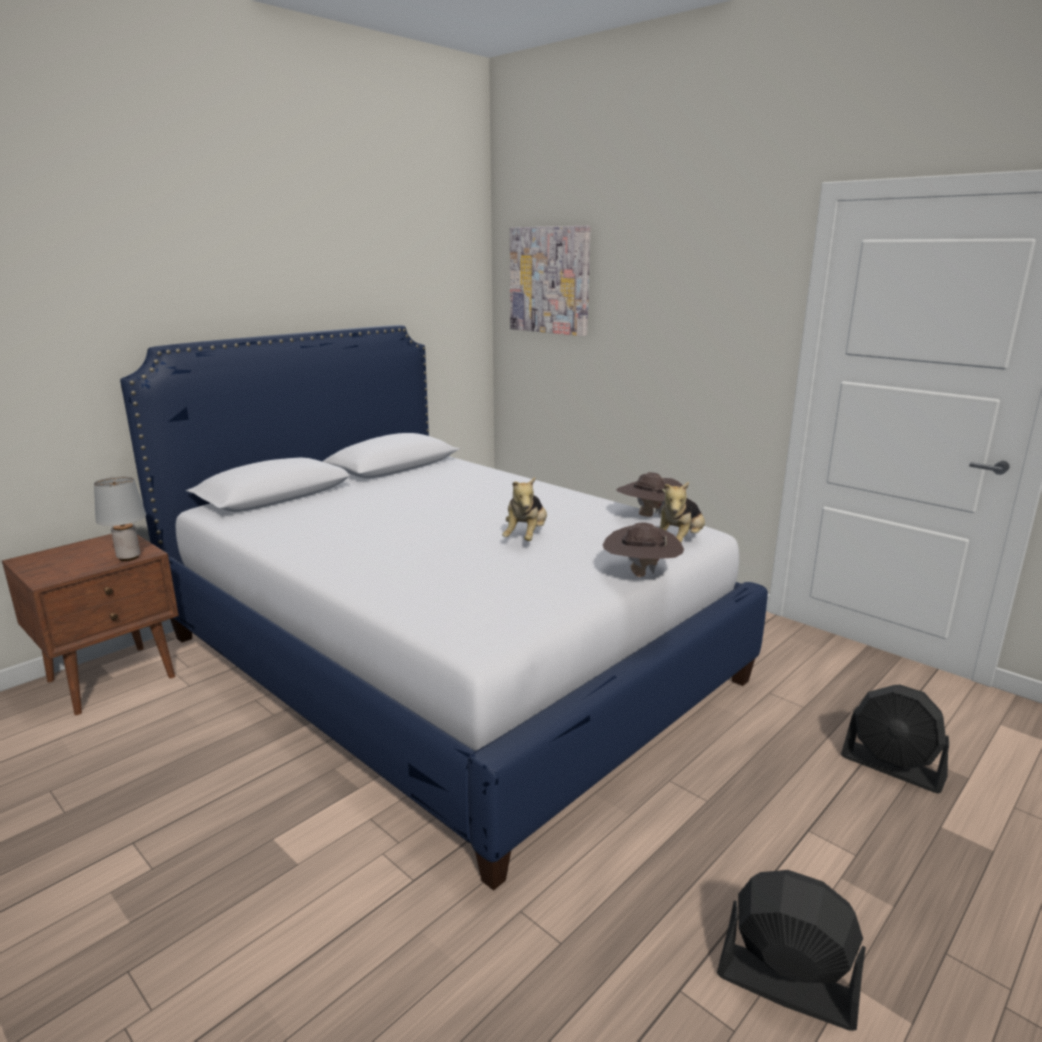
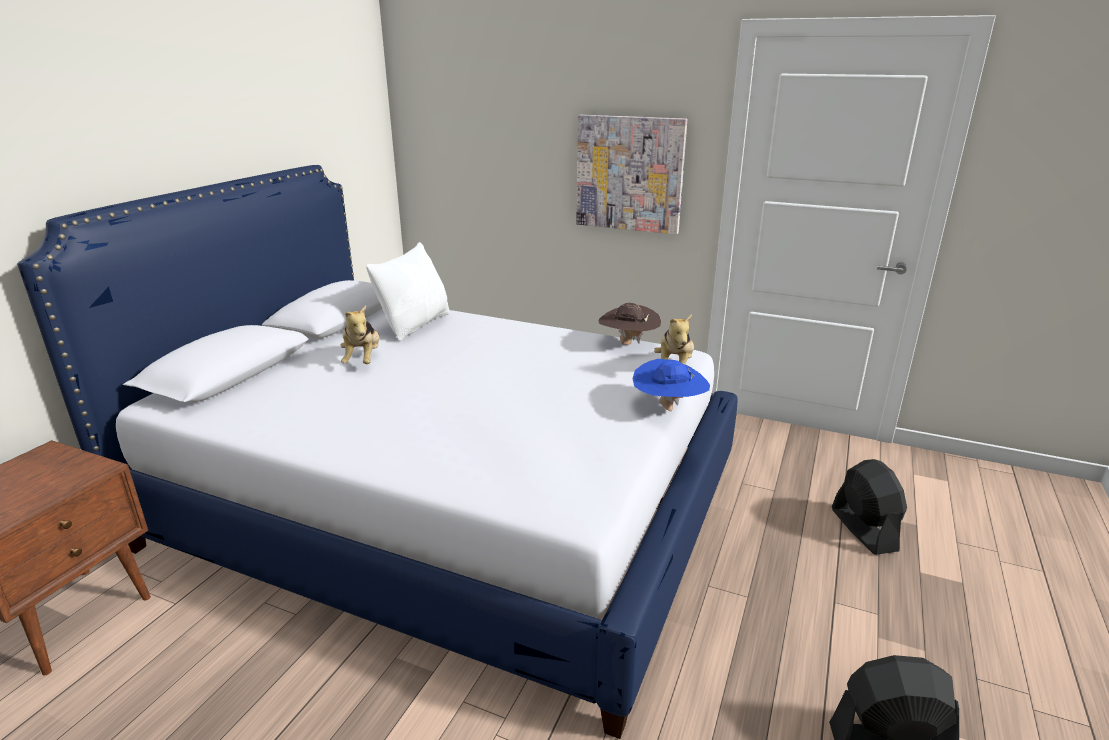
camera: 20 degrees left, 5 degrees up
grey table lamp [94,476,146,561] -> none
plush toy [502,477,547,541] -> plush toy moved to [341,305,380,364]
picture [510,226,591,336] -> picture moved to [576,115,687,234]
brown hat [603,523,684,577] -> blue hat [632,359,710,411]
black fan [841,685,949,793] -> black fan turned 120 degrees counterclockwise [832,459,907,555]
none -> white pillow [366,242,450,341]

